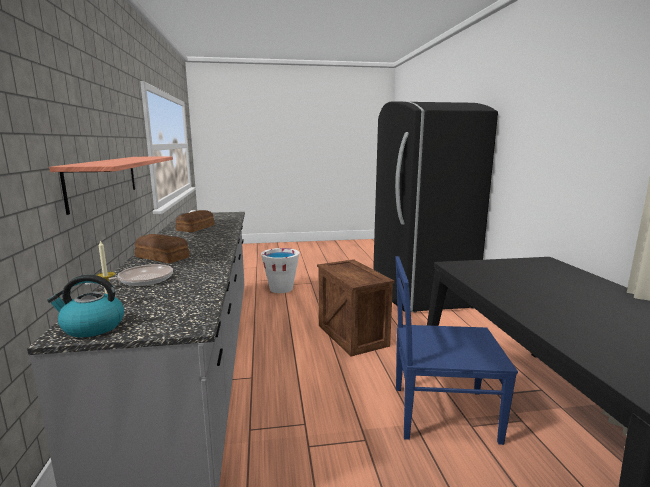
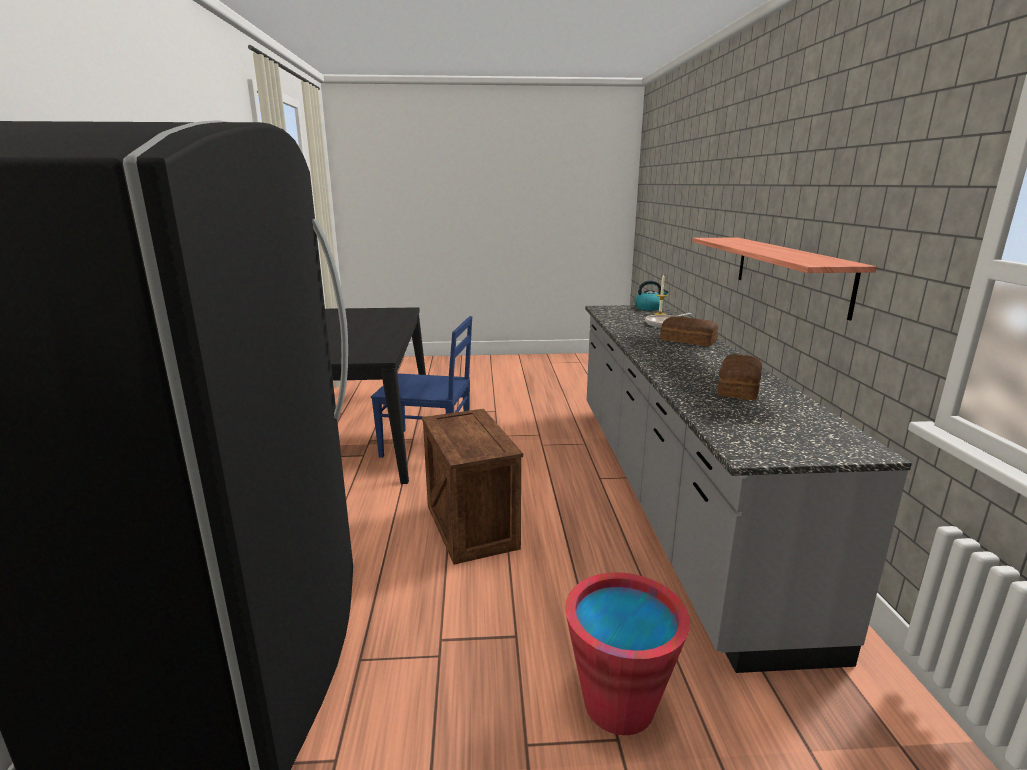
camera: 175 degrees left, 5 degrees up
white bucket [261,248,300,293] -> red bucket [565,572,690,735]

